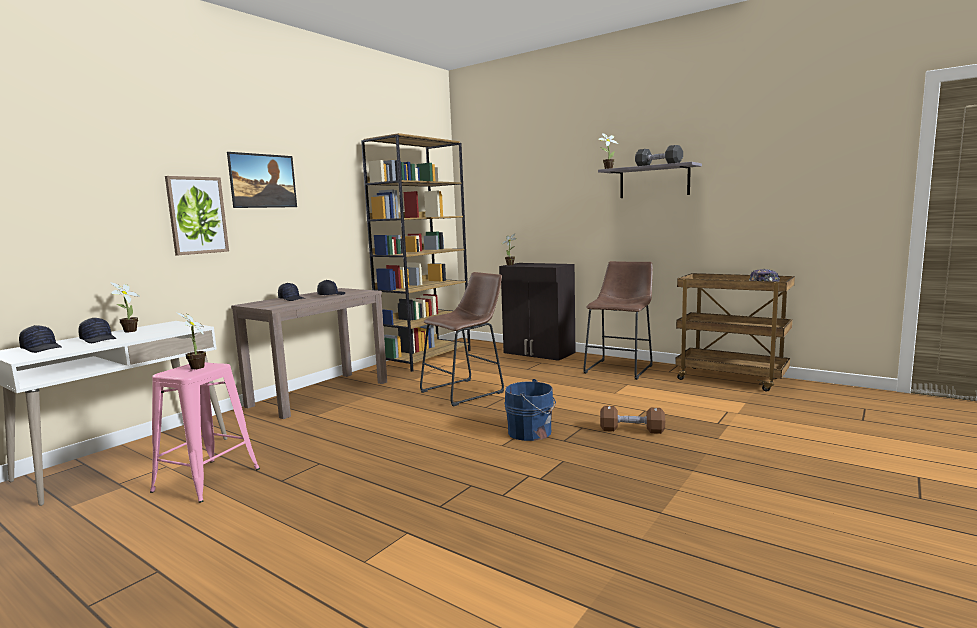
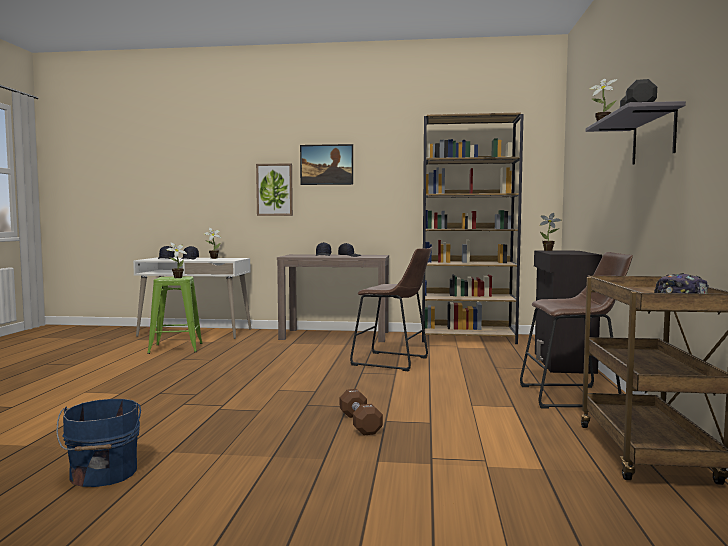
camera: 60 degrees right, 5 degrees down
pink stool [150,362,260,503] -> green stool [147,276,203,354]
blue bucket [504,379,556,441] -> blue bucket moved to [56,399,141,487]

